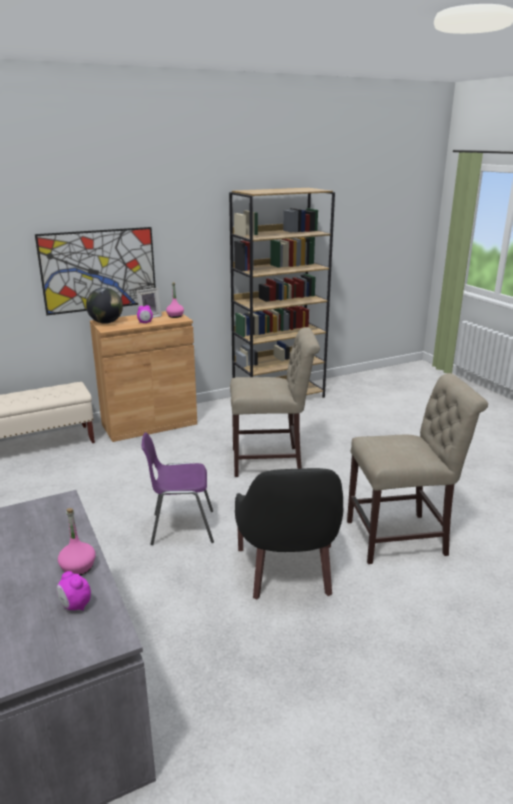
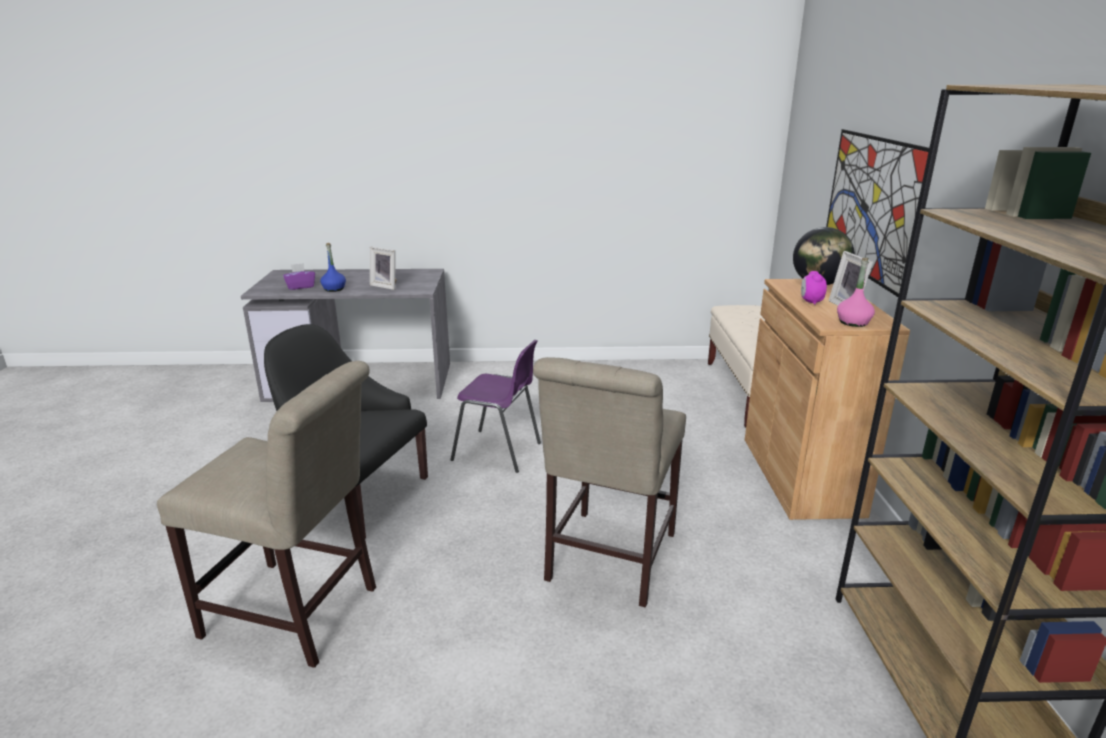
camera: 115 degrees right, 0 degrees up
alarm clock [57,571,91,611] -> purple tissue box [283,263,315,290]
pink bottle [58,508,96,575] -> blue bottle [320,243,346,292]
purple chair [141,432,214,545] -> purple chair turned 90 degrees clockwise [451,340,541,473]
beige chair [347,373,488,564] -> beige chair turned 90 degrees counterclockwise [157,361,376,668]
none -> picture frame [370,247,397,290]

